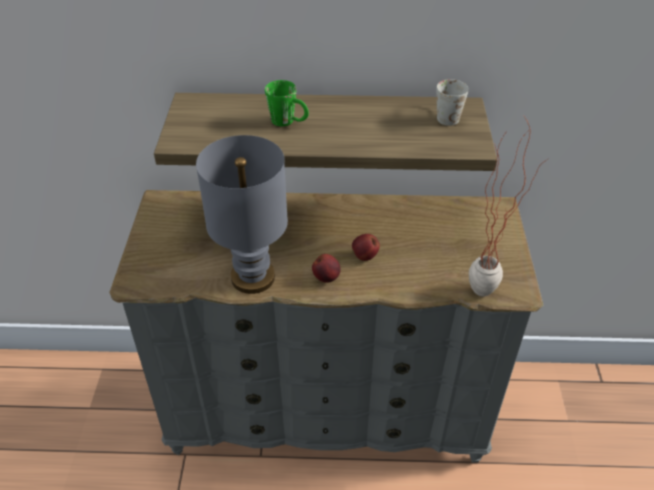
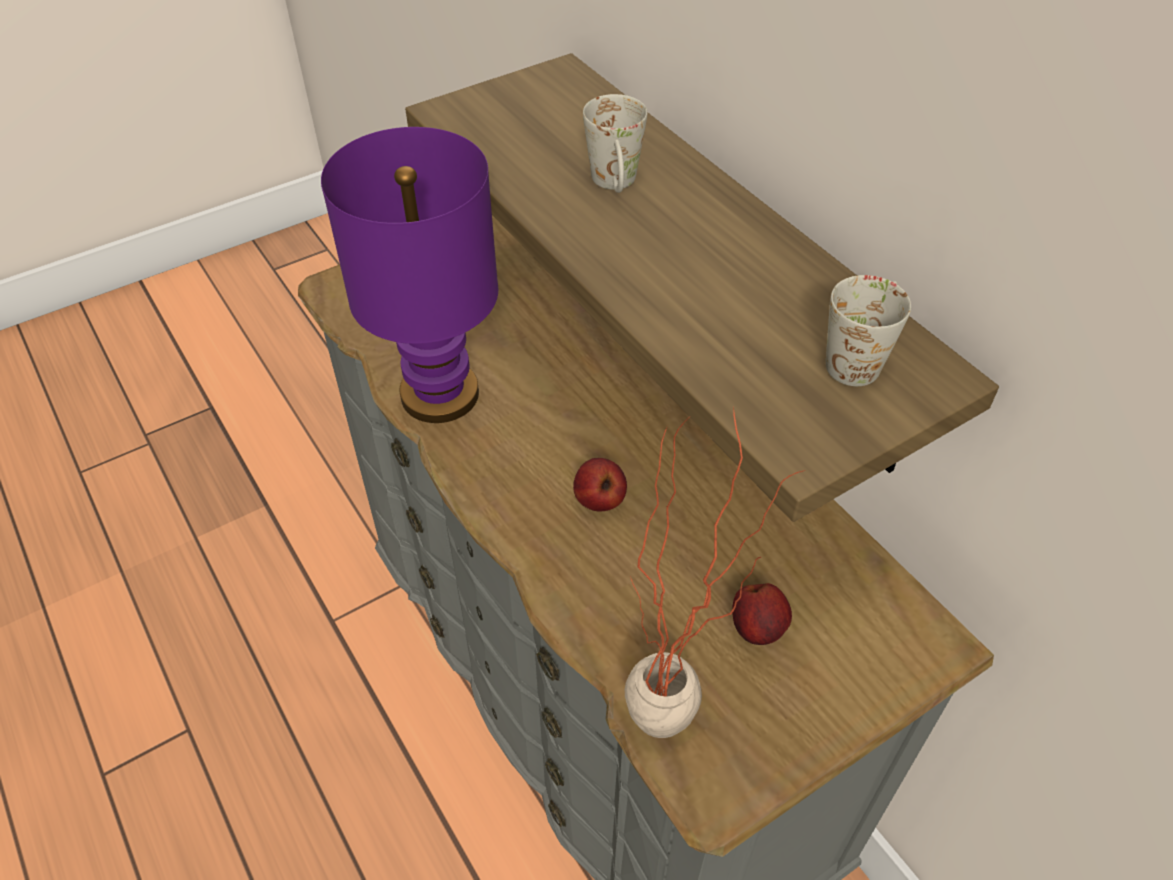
camera: 55 degrees right, 5 degrees up
grey table lamp [196,135,288,294] -> purple table lamp [321,127,498,423]
green mug [265,80,309,126] -> white mug [583,94,647,193]
apple [312,254,341,283] -> apple moved to [732,583,792,645]

